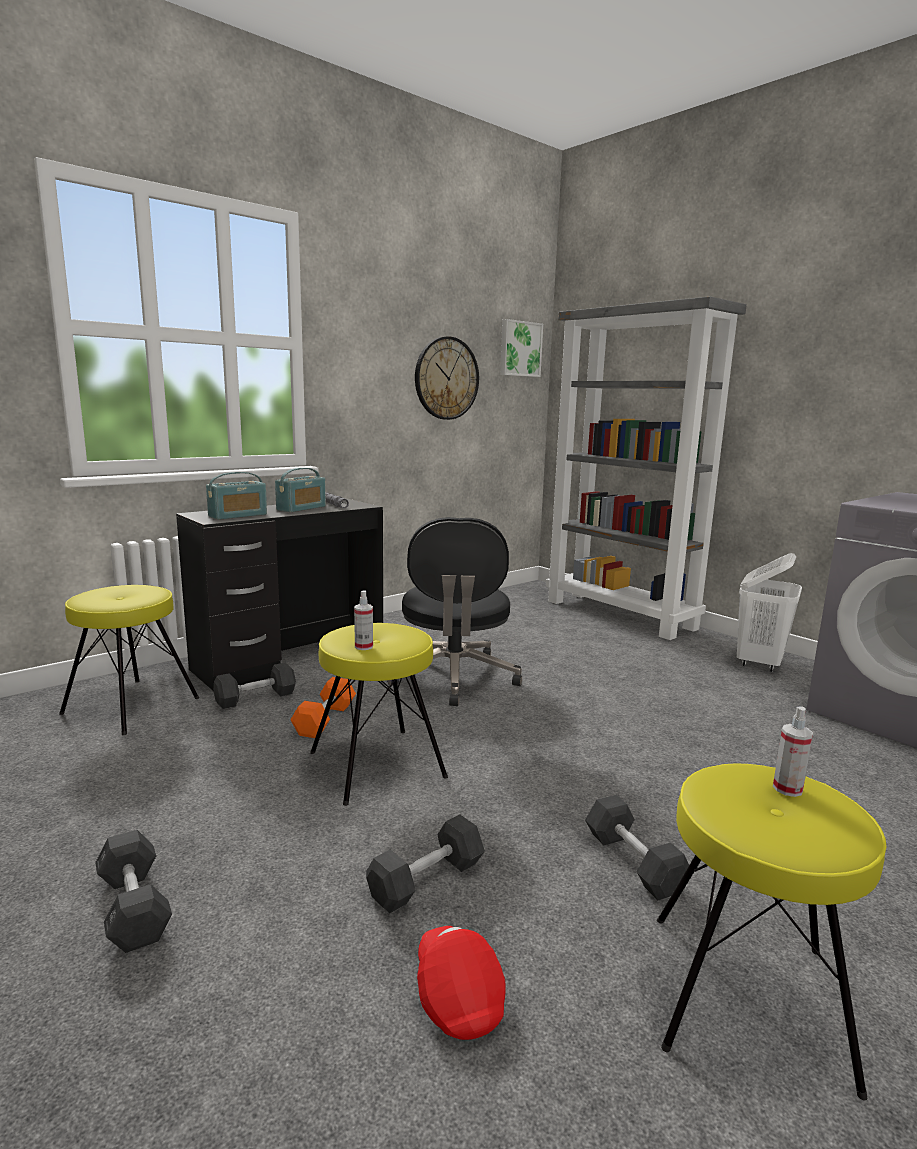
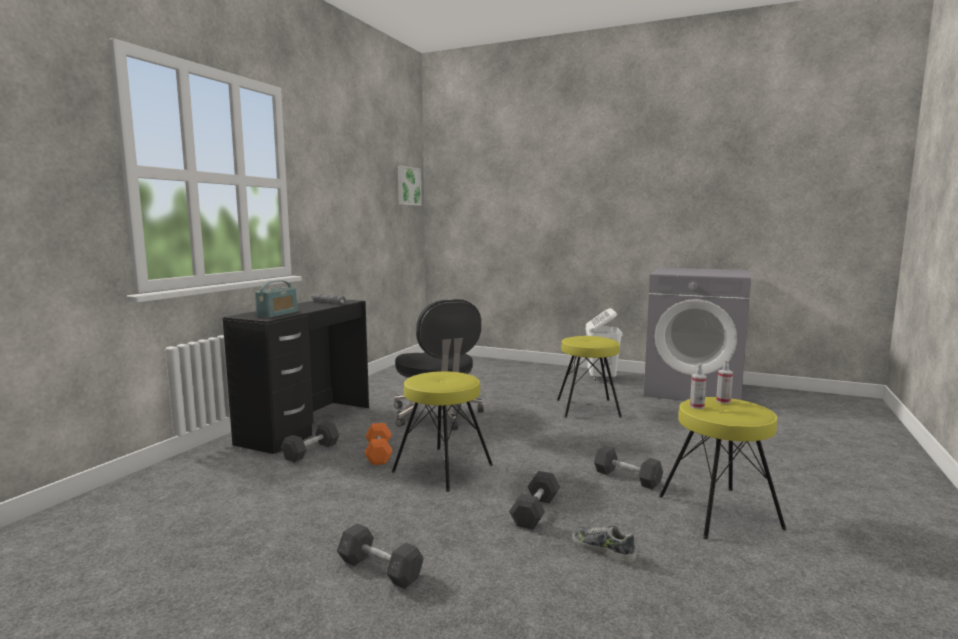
camera: 25 degrees left, 5 degrees down
yellow stool [59,585,199,735] -> yellow stool moved to [557,336,622,418]
radio [275,468,326,512] -> none
spray bottle [354,590,373,650] -> spray bottle moved to [690,363,706,409]
wall clock [415,336,479,420] -> none
red cap [417,926,506,1040] -> shoe [572,525,636,564]
grey bookcase [546,296,747,640] -> none

